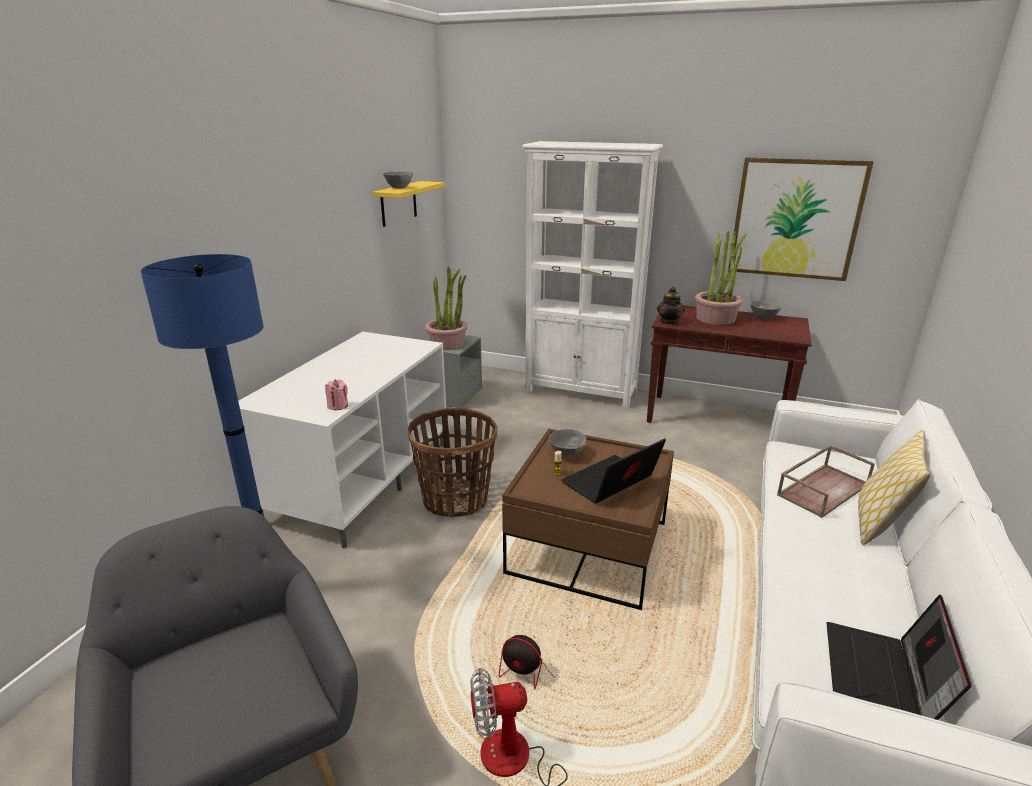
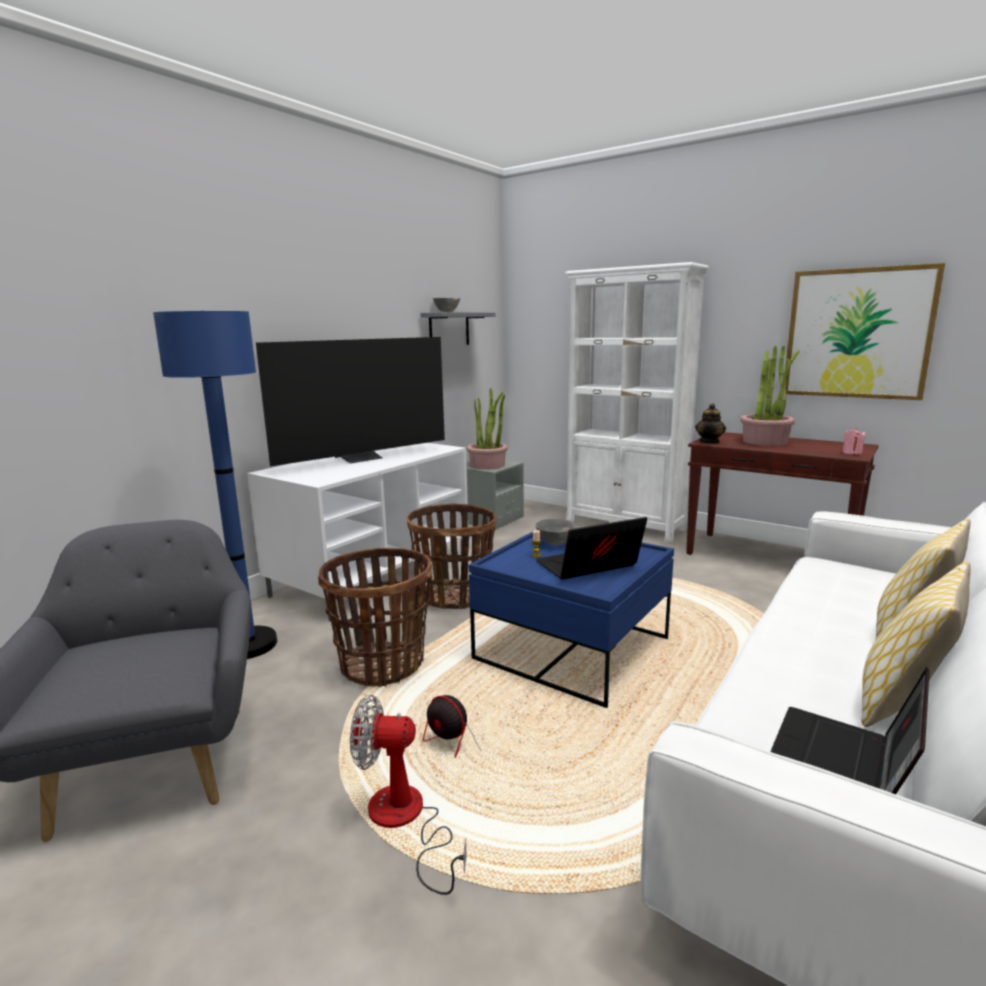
camera: 15 degrees right, 10 degrees down
pink candle [325,379,348,410] -> pink candle moved to [842,428,866,455]
yellow shelf [372,181,445,227] -> grey shelf [420,312,495,345]
brown coffee table [502,428,674,610] -> blue coffee table [469,532,674,708]
grey bowl [751,301,781,319] -> none
brown tray [777,445,875,518] -> none
none -> television [256,337,445,466]
none -> basket [318,548,432,687]
none -> pillow [862,562,971,727]

